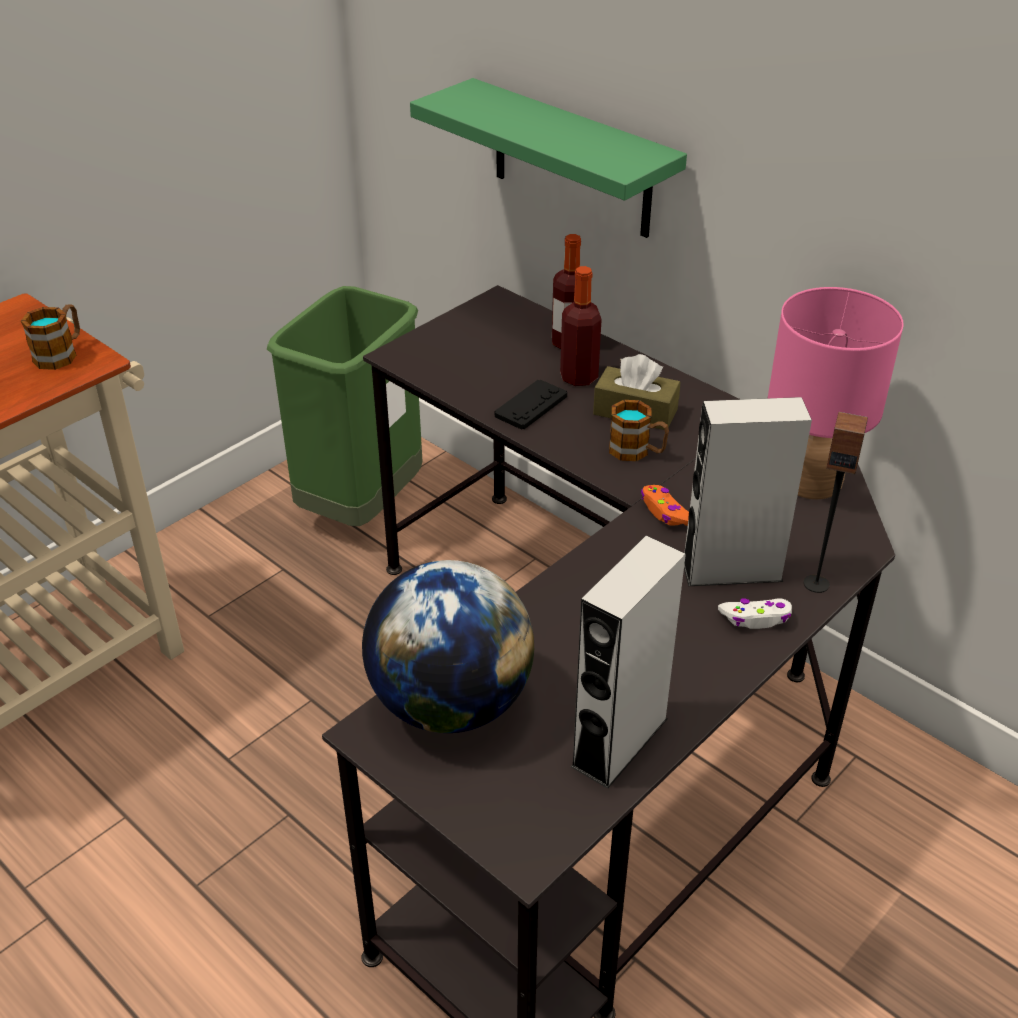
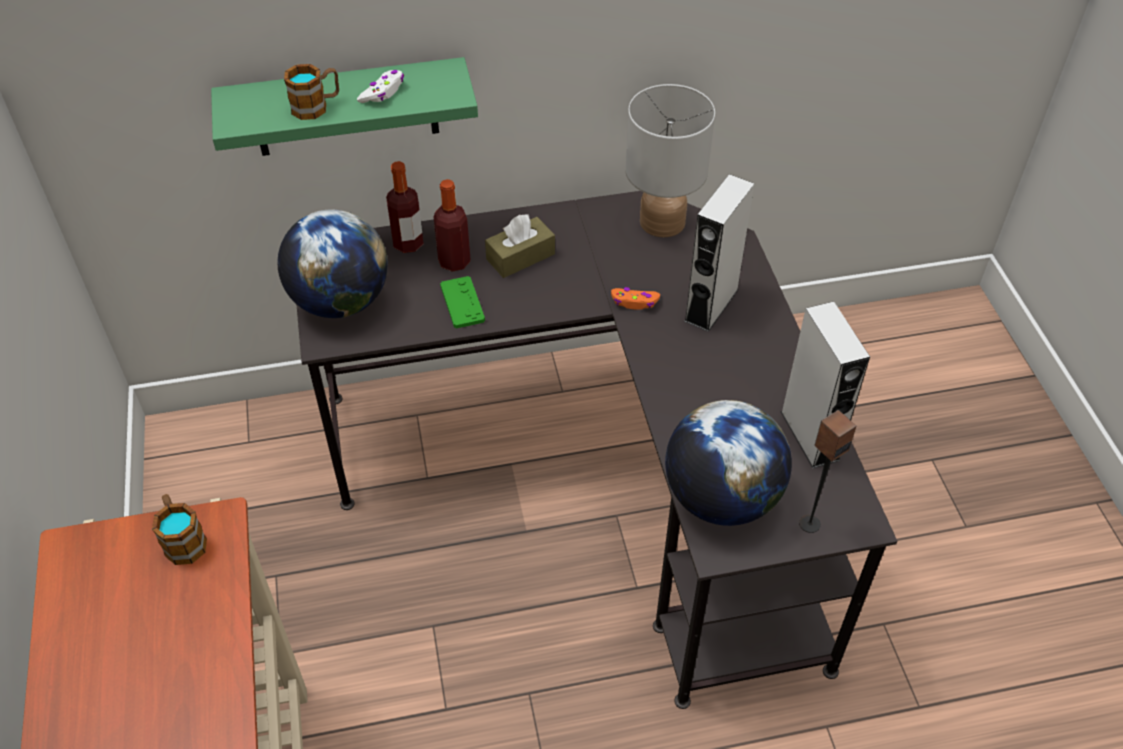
camera: 55 degrees left, 10 degrees up
green trash can [267,286,423,526] -> none
black game controller [494,380,567,430] -> green game controller [440,276,485,329]
mug [609,400,669,461] -> mug moved to [284,64,339,120]
white game controller [718,598,792,629] -> white game controller moved to [357,70,404,103]
pink table lamp [768,287,904,499] -> grey table lamp [625,84,715,237]
speaker [803,412,868,593] -> speaker moved to [799,410,856,533]
none -> globe [277,209,388,318]

